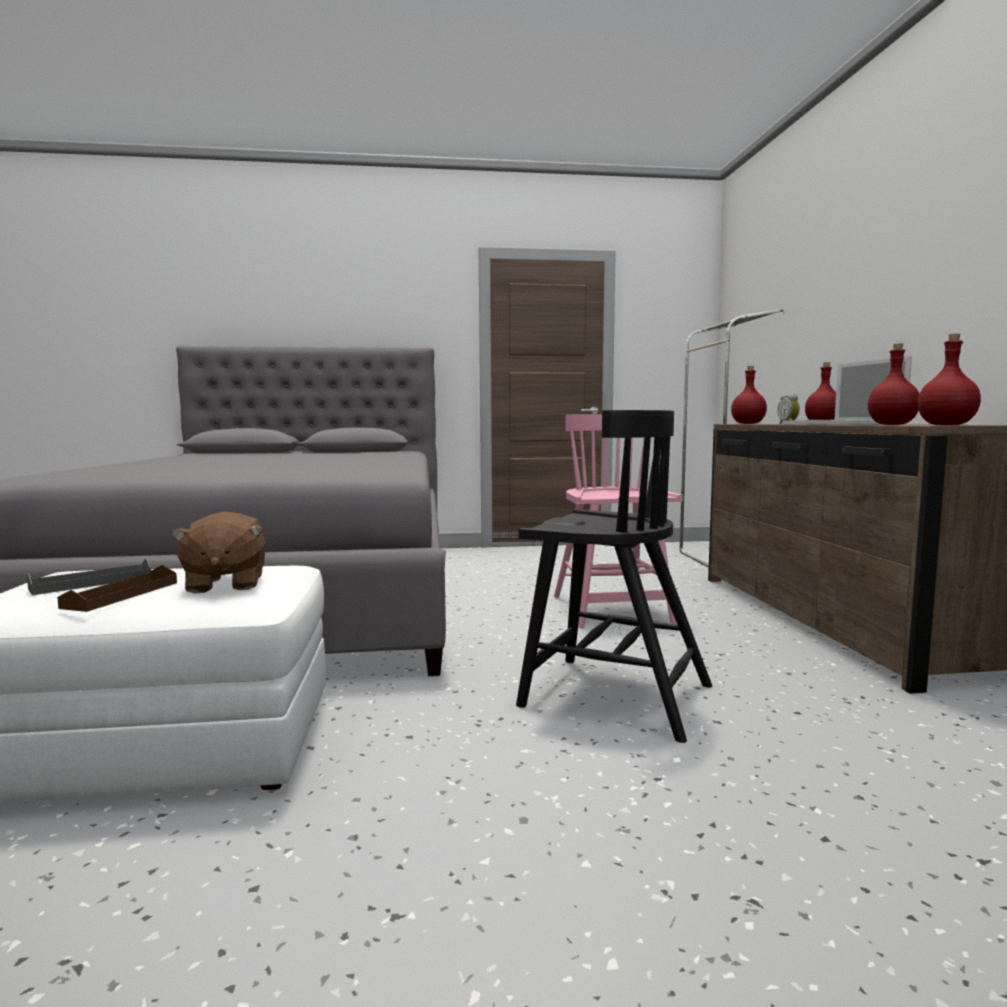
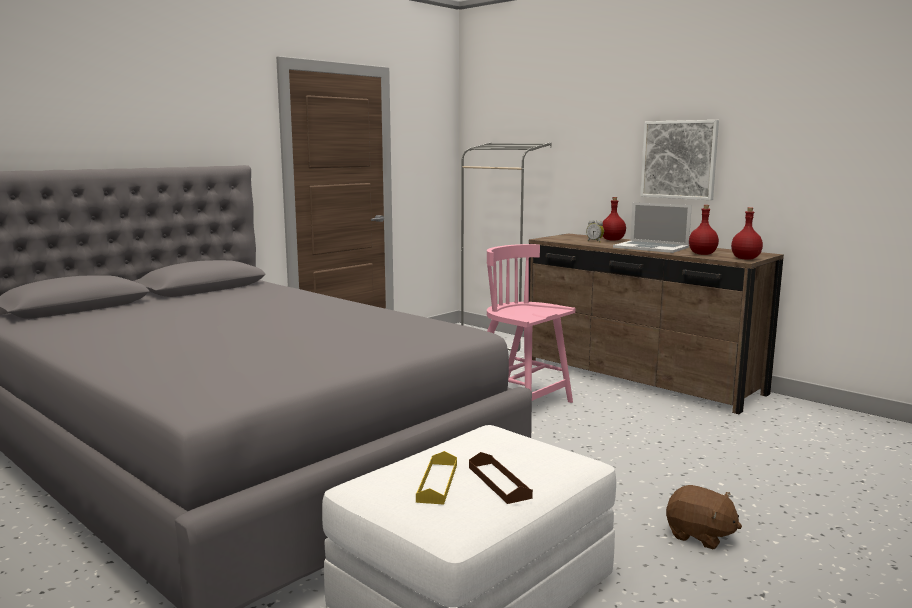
camera: 40 degrees left, 5 degrees up
grey tray [27,558,151,595] -> yellow tray [416,451,457,505]
brown plush toy [171,511,266,593] -> brown plush toy moved to [666,485,742,549]
black chair [516,410,712,743] -> none
red bottle [731,366,767,424] -> none
none -> picture [641,120,719,200]

